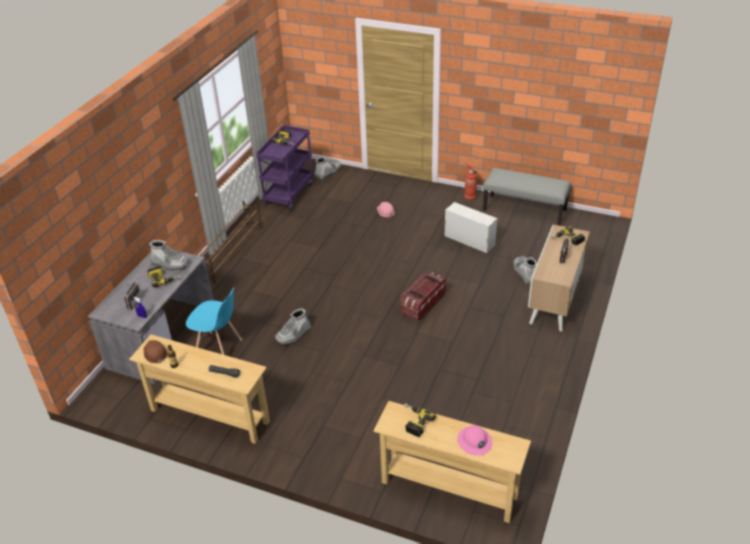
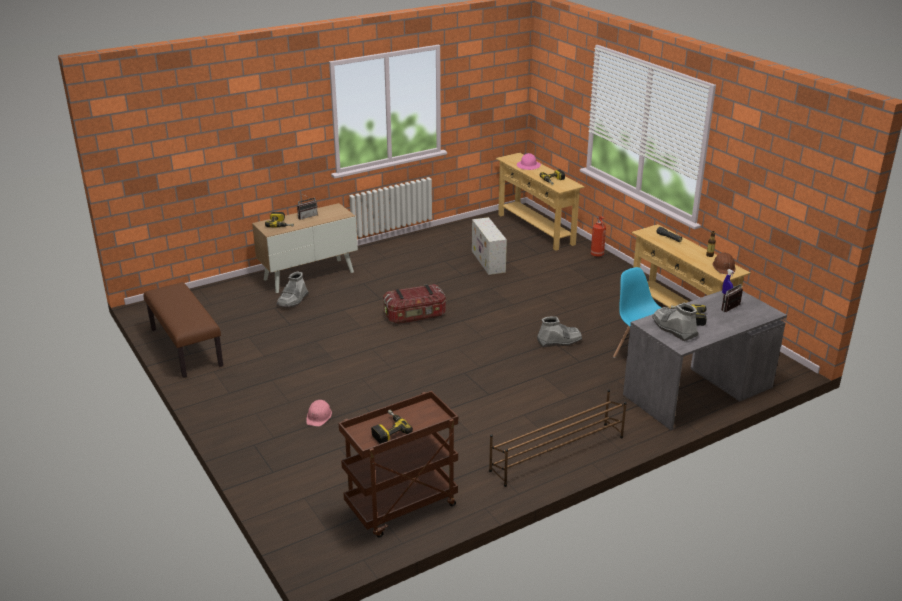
camera: 145 degrees left, 10 degrees down
purple cart [256,125,313,211] -> brown cart [339,391,458,538]
grey boot [314,157,342,180] -> none
white storage box [445,202,497,253] -> white storage box moved to [472,217,507,275]
fire extinguisher [463,162,477,200] -> fire extinguisher moved to [590,216,606,257]
grey bench [483,168,571,226] -> brown bench [143,282,223,378]

